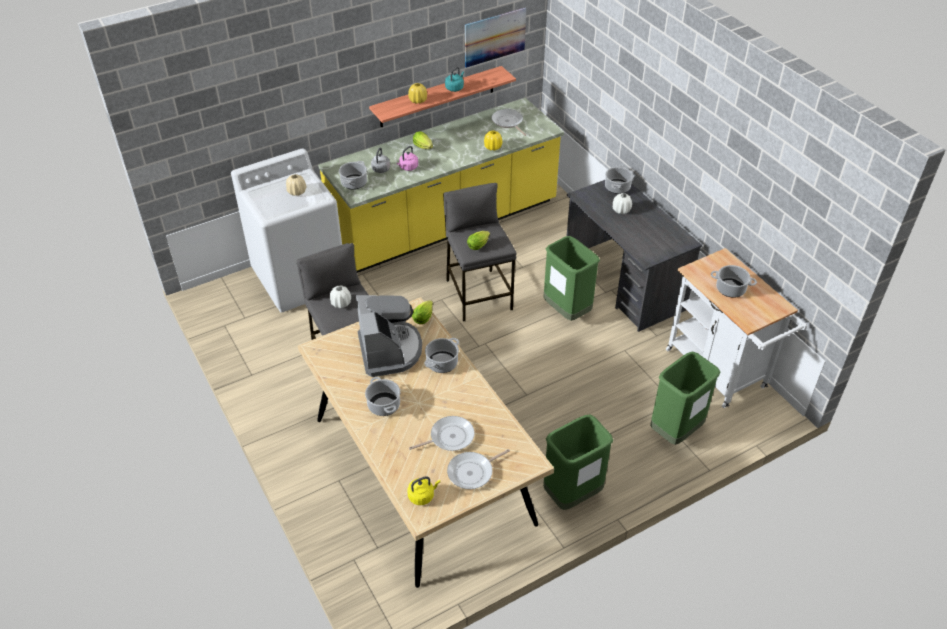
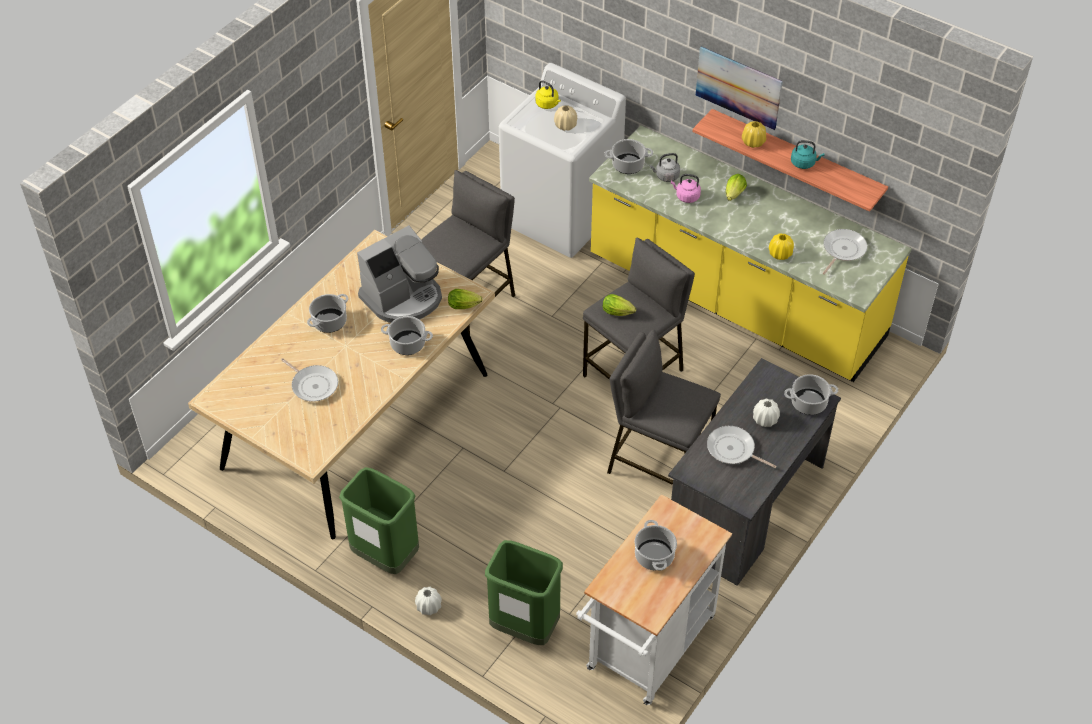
camera: 65 degrees right, 5 degrees up
white vase [330,286,351,308] -> white vase moved to [415,587,442,615]
yellow kettle [407,476,440,505] -> yellow kettle moved to [535,80,561,109]
frying pan [447,449,510,489] -> frying pan moved to [707,426,777,468]
picture [465,8,526,68] -> picture moved to [696,46,783,130]
green trash can [544,236,600,321] -> grey stool [607,330,721,485]

